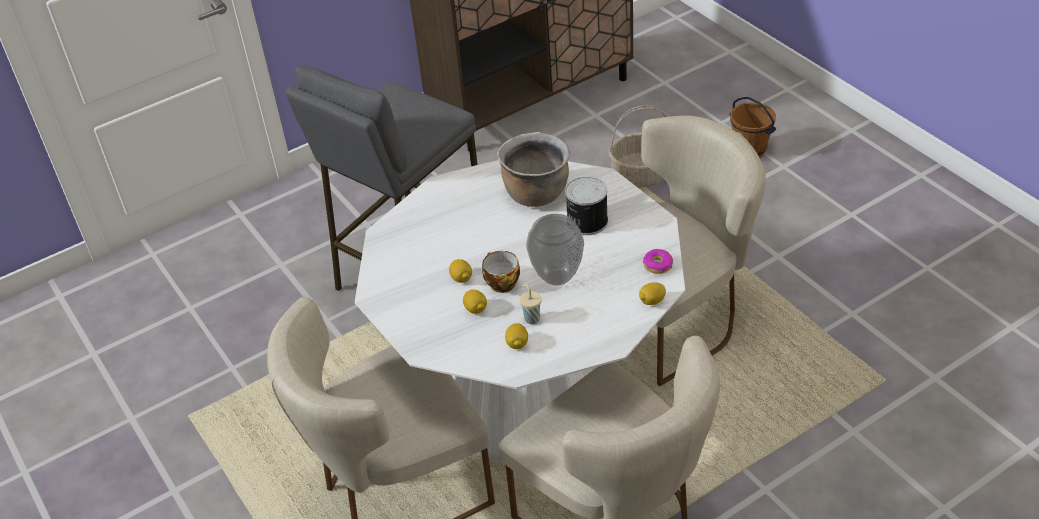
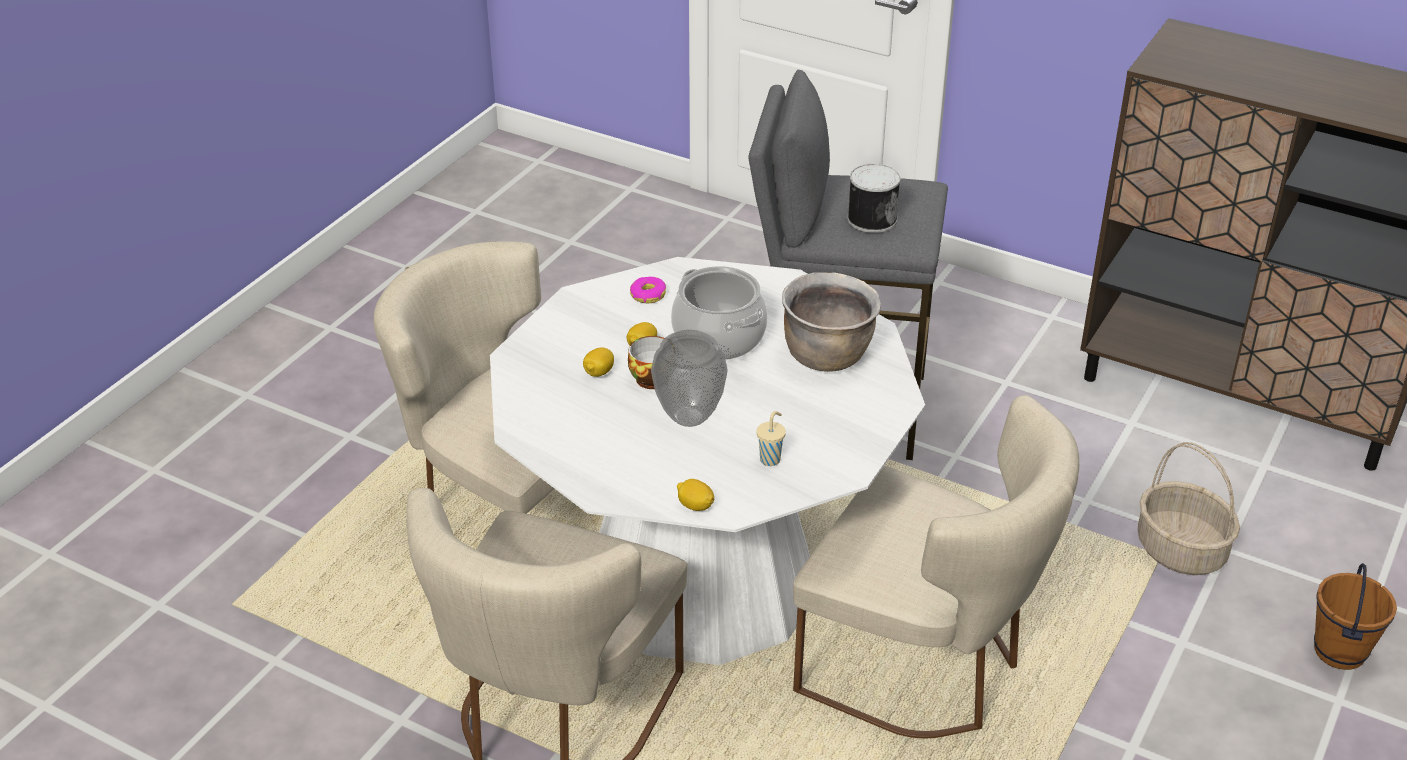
camera: 60 degrees right, 5 degrees down
lemon [505,323,528,349] -> none
beige cup [519,284,542,324] -> beige cup moved to [757,411,786,466]
can [565,176,608,235] -> can moved to [847,163,901,233]
donut [643,249,673,274] -> donut moved to [630,277,666,303]
none -> cooking pot [671,266,767,360]

